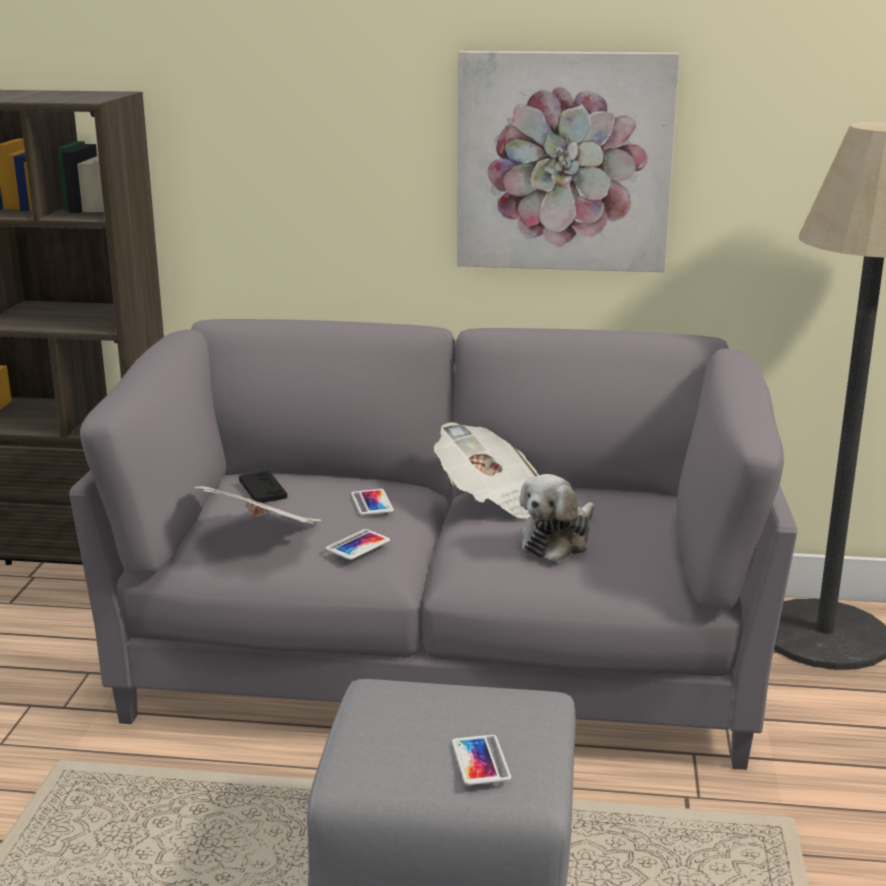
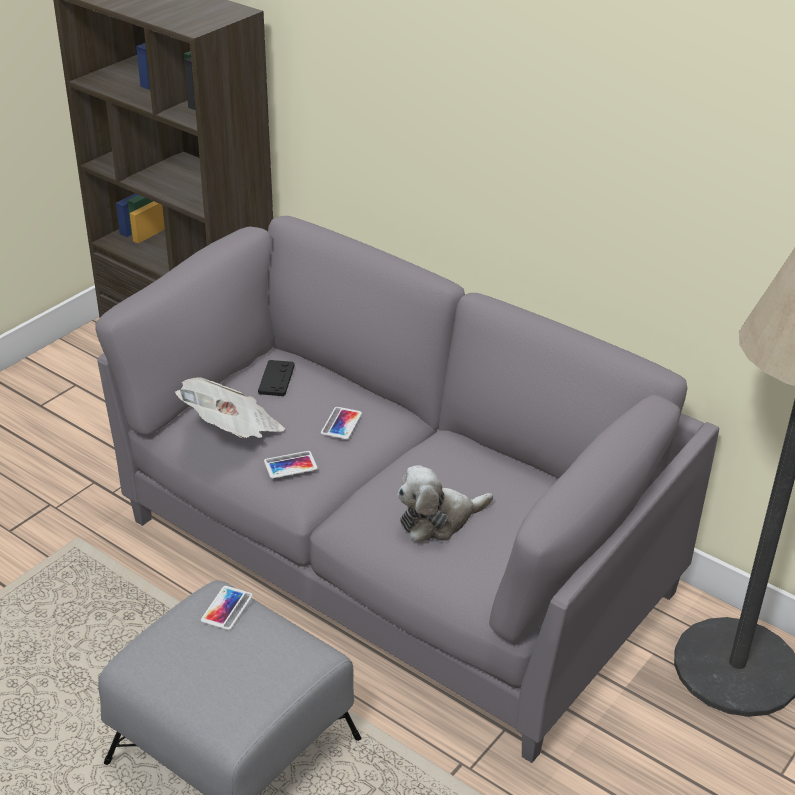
camera: 30 degrees right, 15 degrees up
newspaper [434,422,539,519] -> none
phone [452,735,511,785] -> phone moved to [201,586,253,630]
picture [457,51,680,272] -> none

